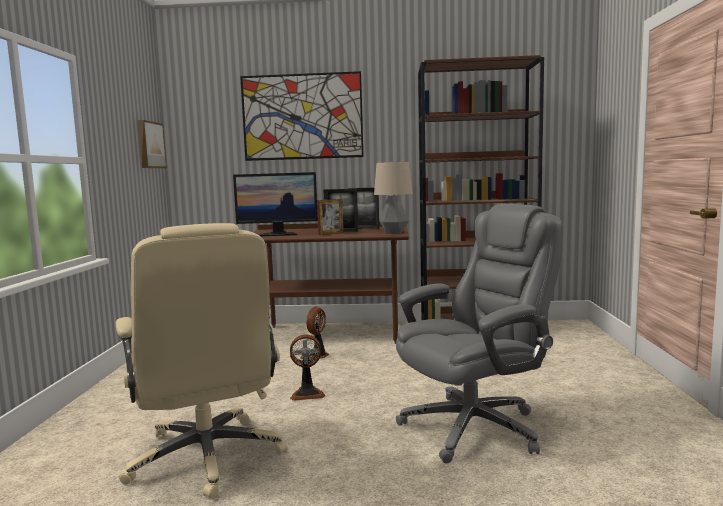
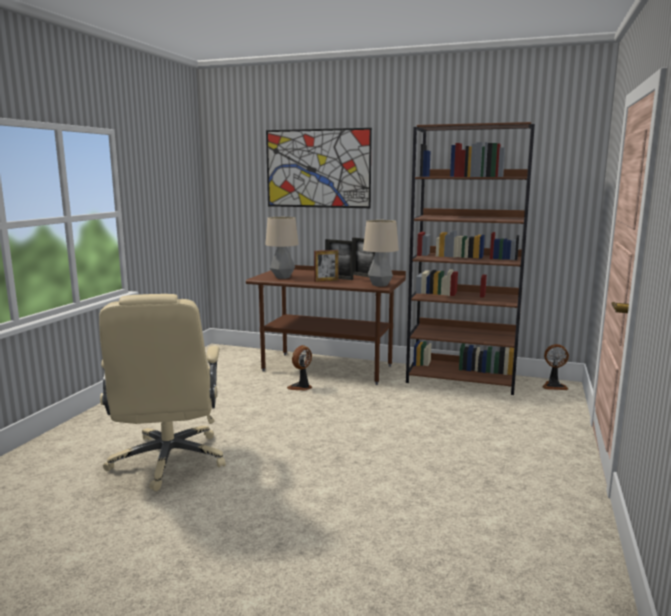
camera: 15 degrees right, 5 degrees up
picture [138,120,167,168] -> none
monitor [233,172,318,236] -> table lamp [265,217,299,279]
fan [290,334,325,401] -> fan moved to [542,344,569,390]
grey office chair [396,204,563,463] -> none

